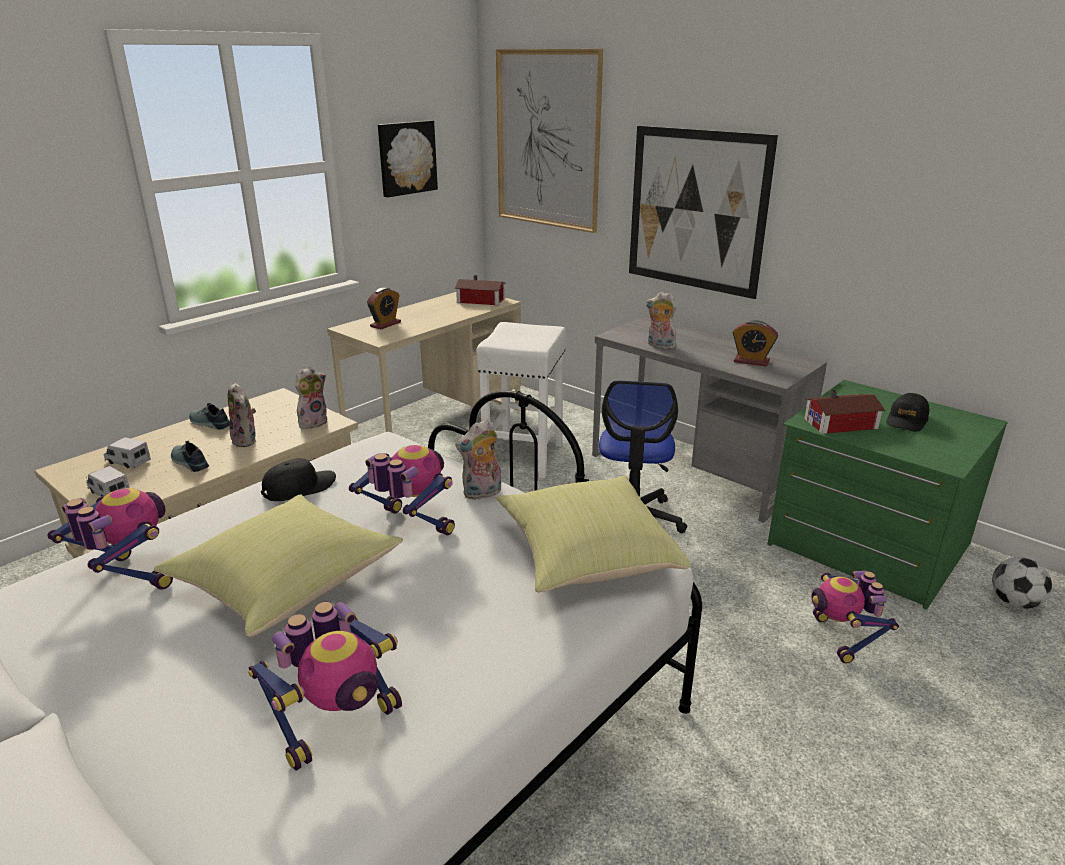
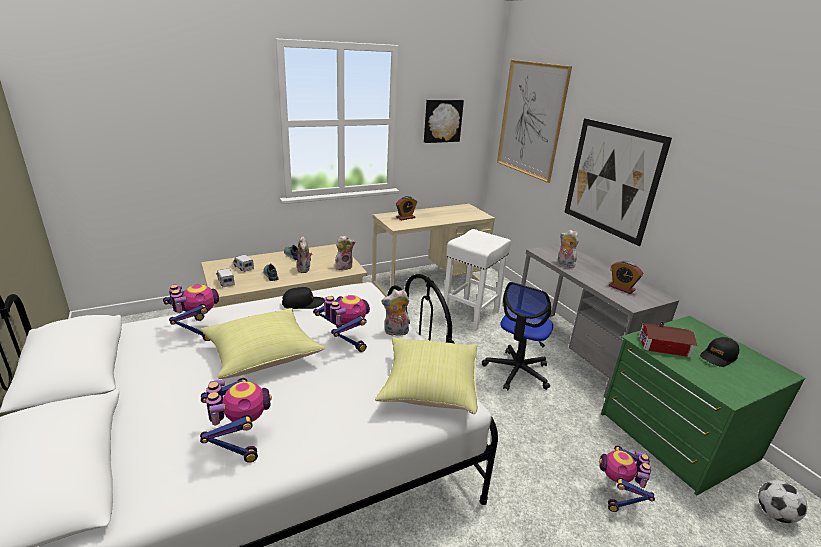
camera: 20 degrees right, 0 degrees up
toy robot [248,602,402,771] -> toy robot turned 90 degrees counterclockwise [200,378,272,463]
toy house [455,275,506,305] -> none

